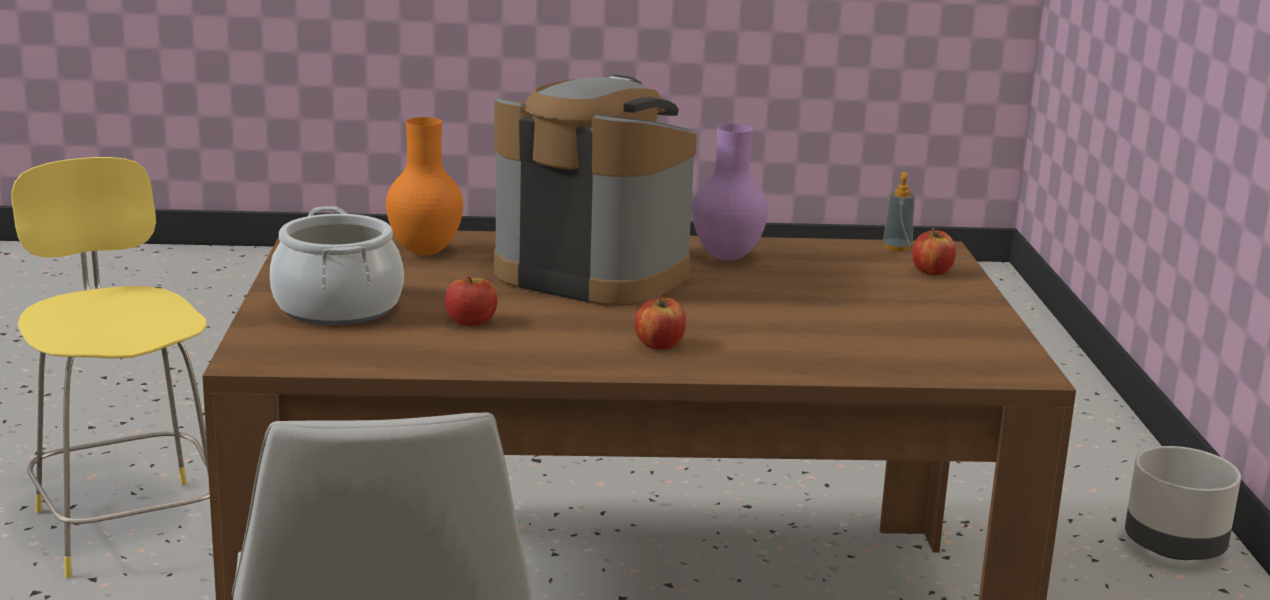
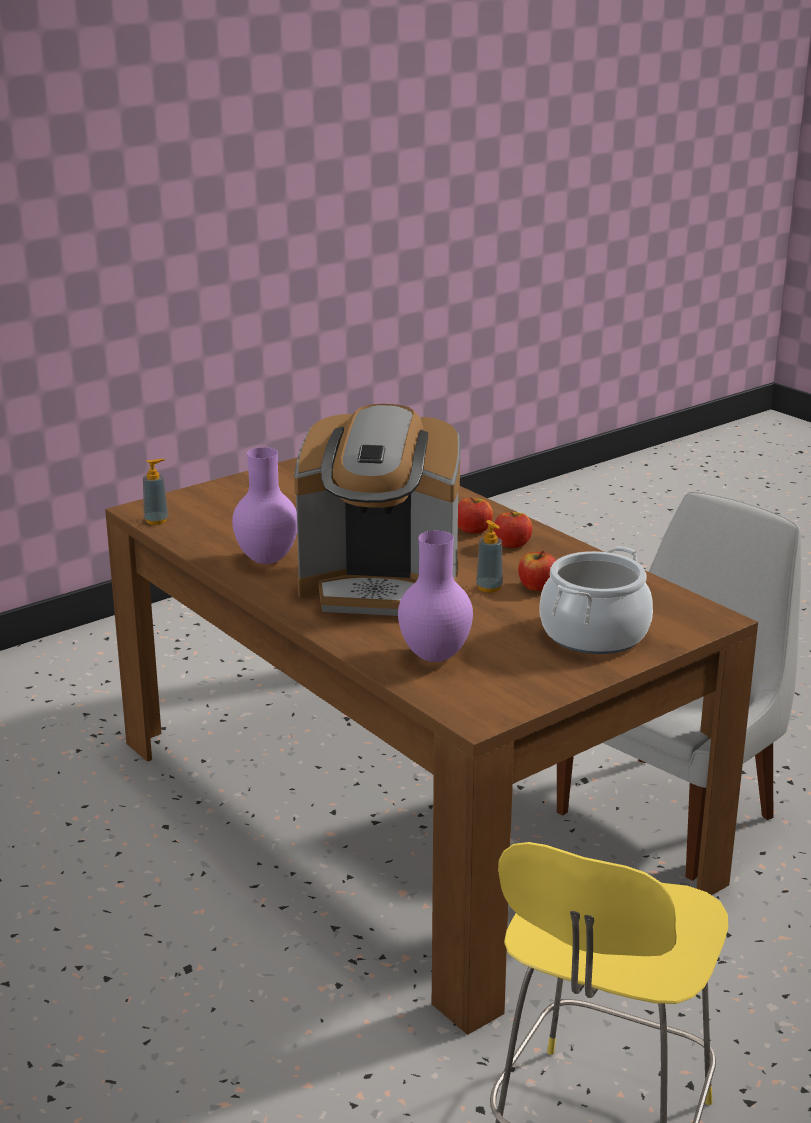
camera: 125 degrees left, 5 degrees up
orange vase [386,117,463,256] -> purple vase [398,530,473,662]
coffee machine [494,75,697,306] -> coffee machine turned 75 degrees counterclockwise [294,404,461,616]
apple [912,228,956,275] -> apple moved to [493,512,532,548]
grey planter [1125,446,1241,560] -> none
none -> soap dispenser [476,520,503,592]

